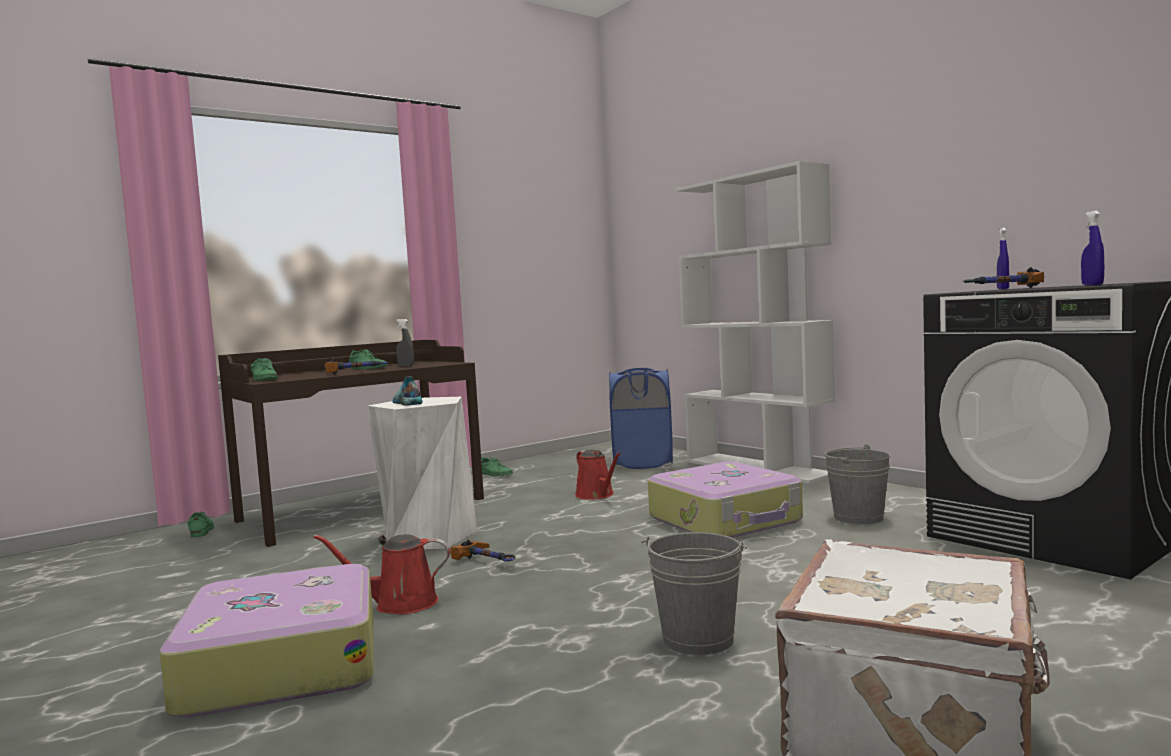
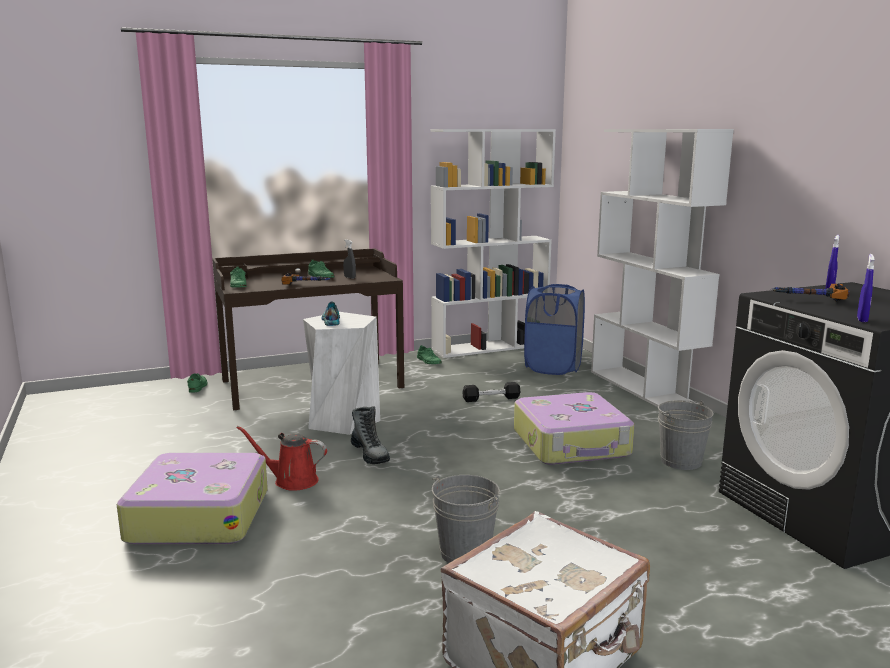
camera: 15 degrees right, 10 degrees up
hammer [451,540,516,562] -> boot [351,407,390,464]
red watering can [575,450,621,500] -> black dumbbell [462,382,520,402]
none -> white bookcase [430,129,556,358]

